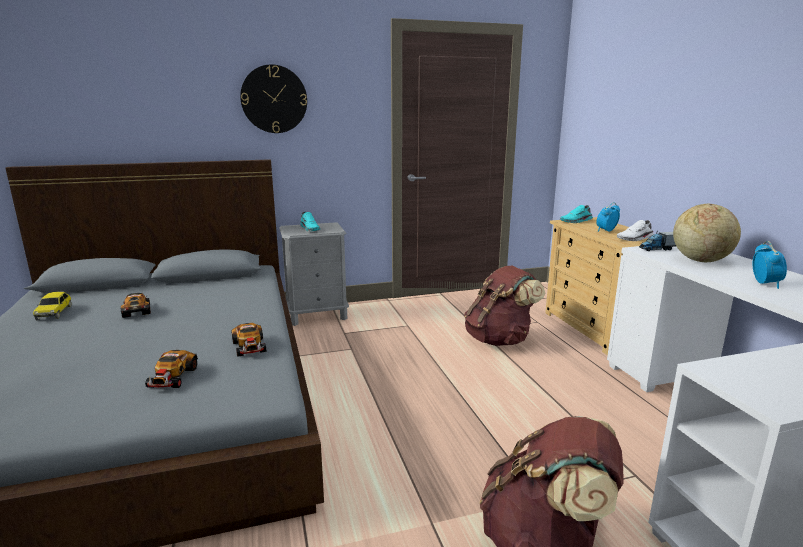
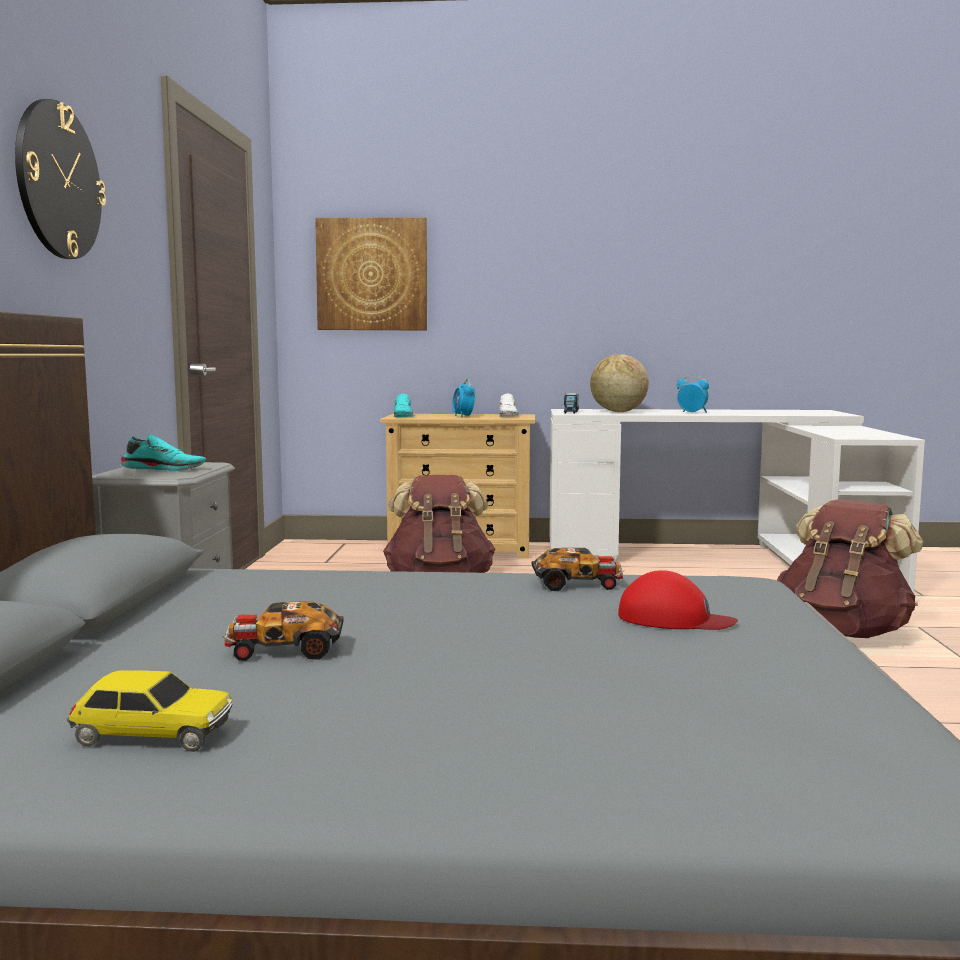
camera: 70 degrees left, 10 degrees down
toy car [144,350,198,388] -> red cap [618,570,738,630]
none -> picture [315,218,427,331]

